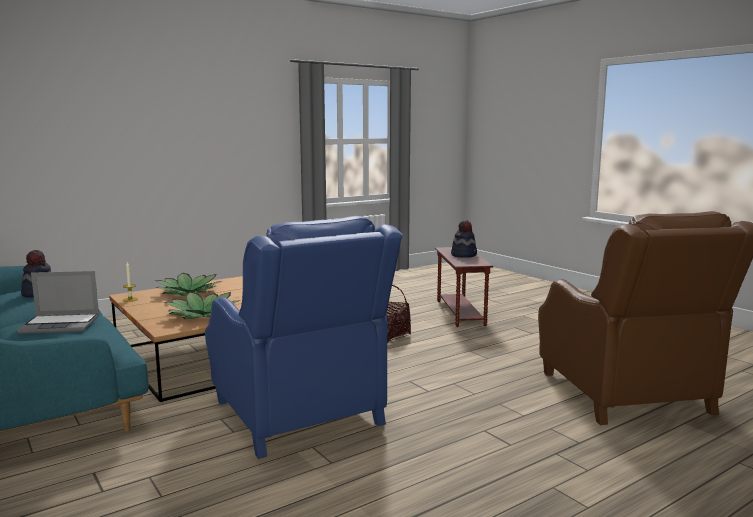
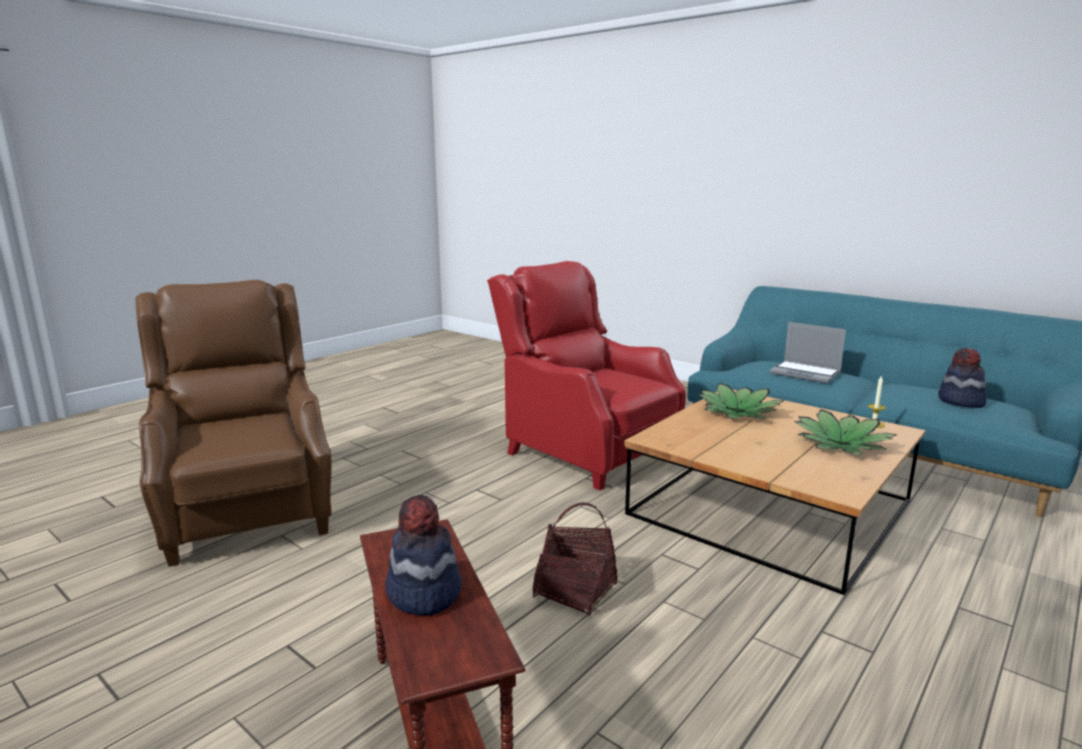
camera: 165 degrees right, 5 degrees up
laptop [17,271,99,334] -> laptop turned 120 degrees counterclockwise [770,322,846,383]
blue armchair [205,216,403,459] -> red armchair [487,261,686,491]

